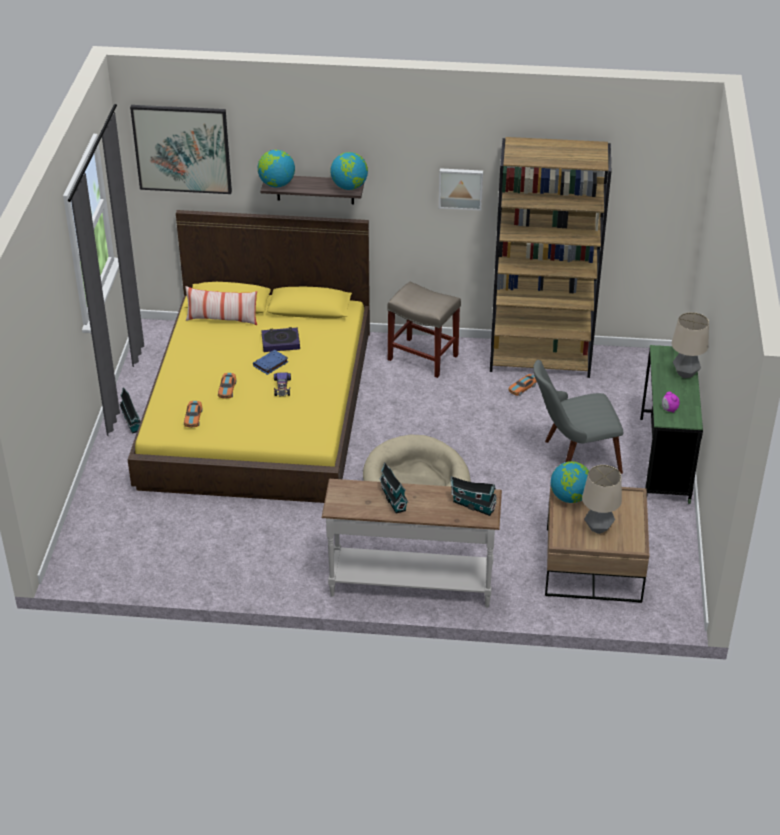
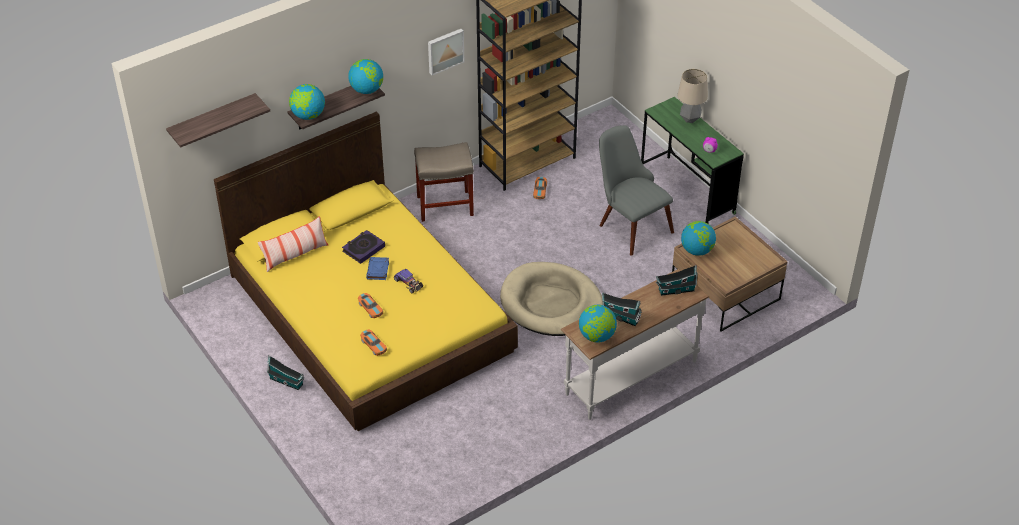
camera: 40 degrees left, 5 degrees up
picture [130,105,232,194] -> shelf [166,93,270,148]
grey chair [533,360,623,474] -> grey chair turned 105 degrees clockwise [599,125,674,256]
table lamp [582,465,622,534] -> none
none -> globe [579,305,617,342]

